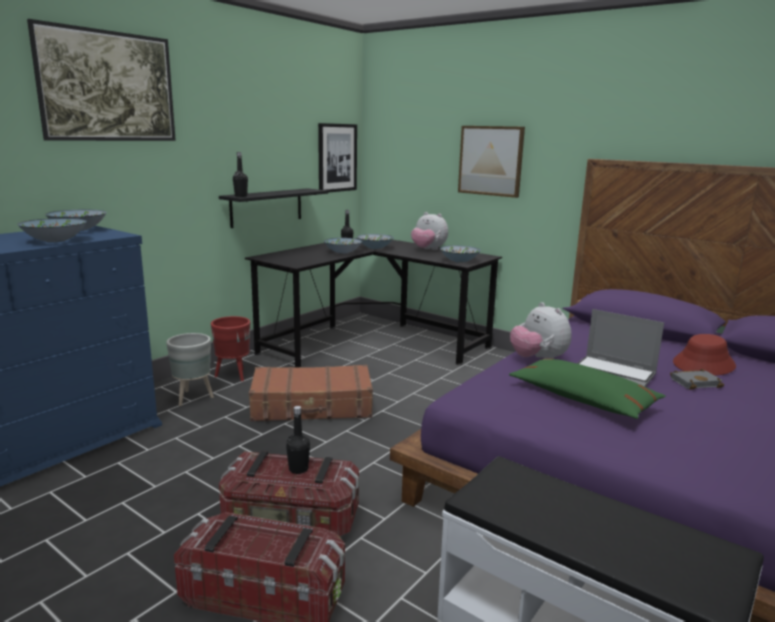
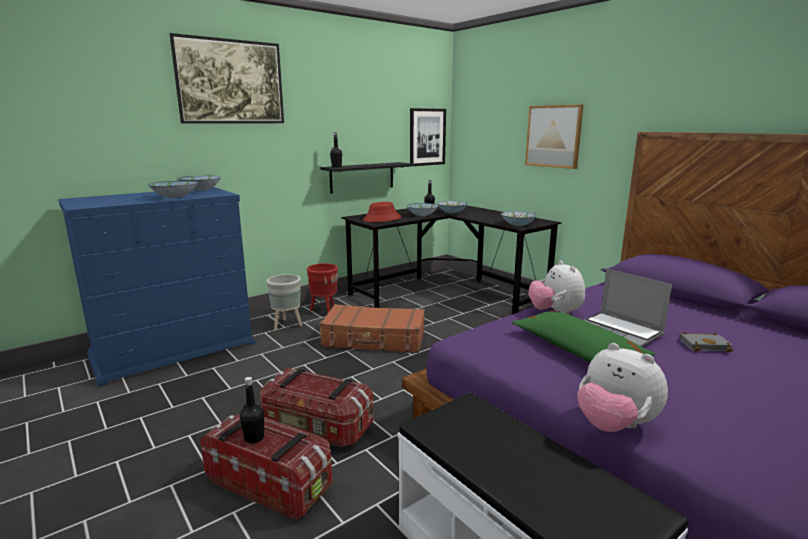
camera: 15 degrees right, 0 degrees up
black bottle [286,406,310,474] -> black bottle moved to [240,377,264,444]
plush toy [411,212,448,250] -> plush toy moved to [577,343,668,432]
red hat [673,334,736,376] -> red hat moved to [363,202,402,222]

